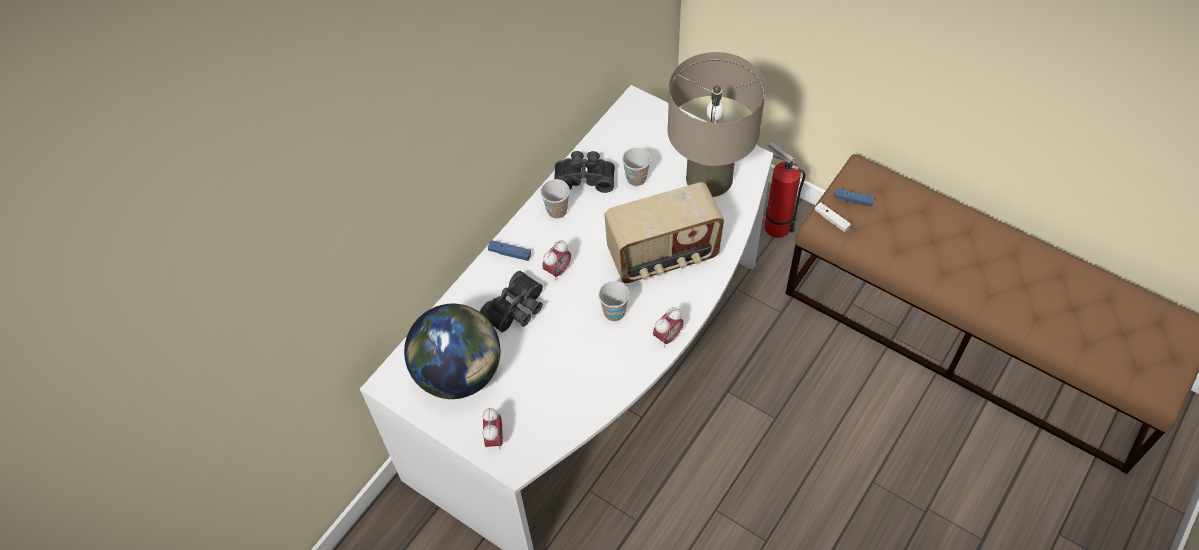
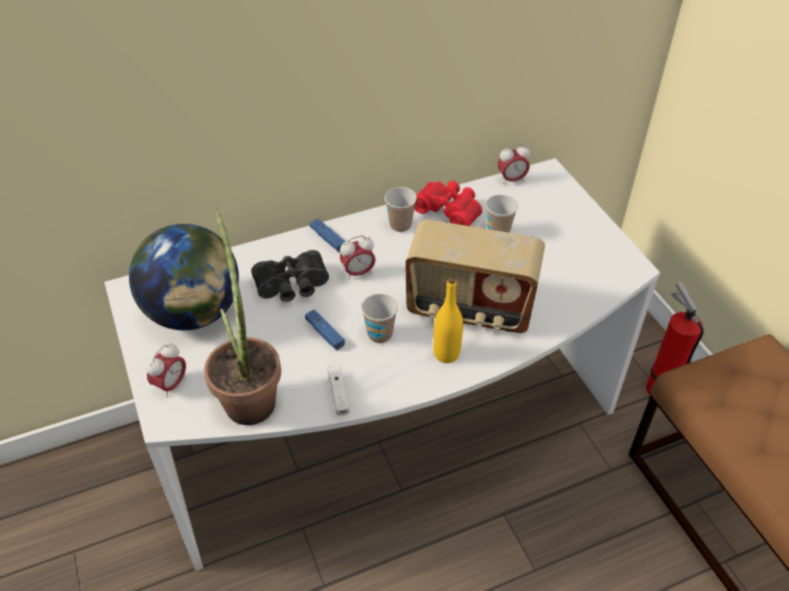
camera: 30 degrees right, 10 degrees down
black binoculars [554,151,615,193] -> red binoculars [414,181,482,226]
alarm clock [653,307,684,348] -> alarm clock moved to [498,144,530,185]
beige table lamp [667,52,766,197] -> none
white game controller [815,202,851,232] -> white game controller moved to [328,365,350,416]
blue game controller [834,188,874,207] -> blue game controller moved to [305,309,345,350]
none -> potted plant [204,206,281,425]
none -> yellow bottle [433,277,463,363]

